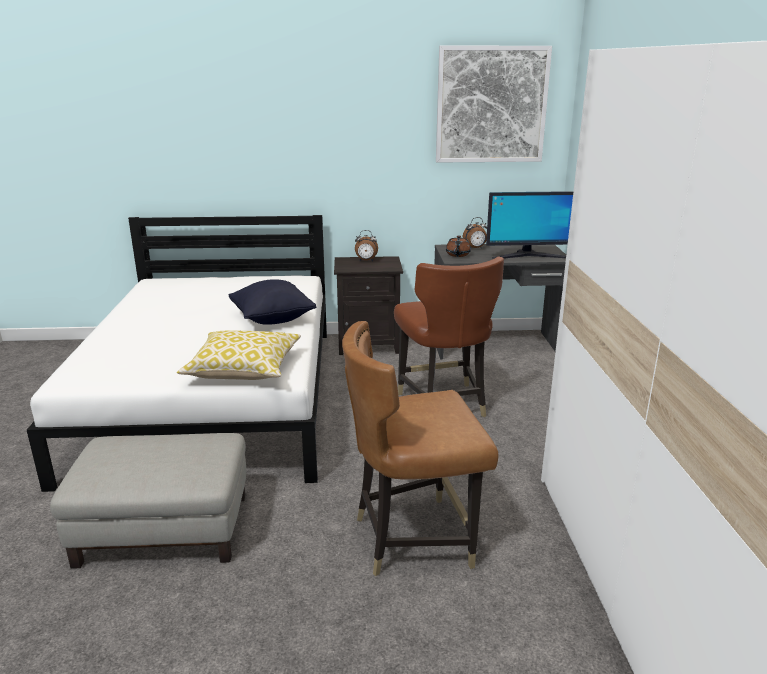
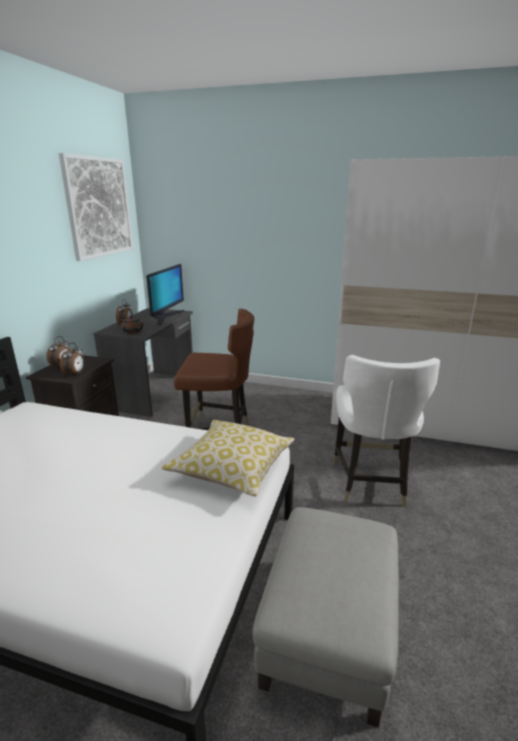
camera: 70 degrees left, 0 degrees up
black pillow [229,279,316,325] -> none
brown chair [342,321,498,576] -> white chair [334,355,440,507]
none -> alarm clock [60,343,85,376]

